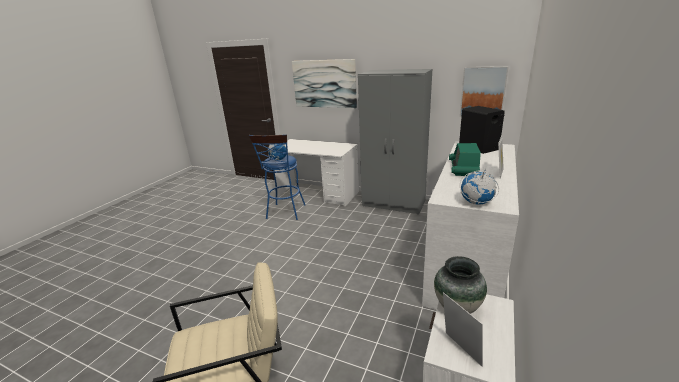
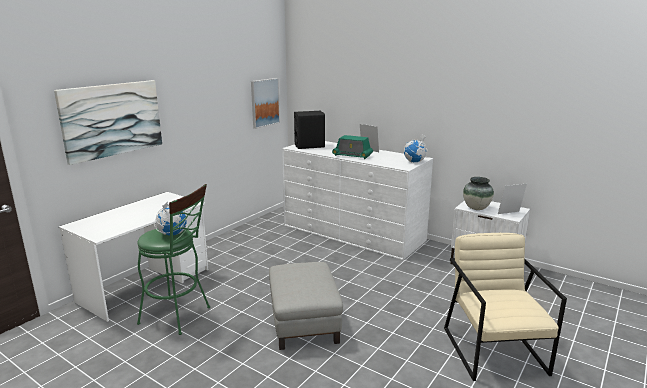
camera: 80 degrees left, 5 degrees down
blue stool [249,134,306,220] -> green stool [137,184,210,335]
grey wardrobe [358,69,432,215] -> none
none -> grey ottoman [269,262,343,350]

